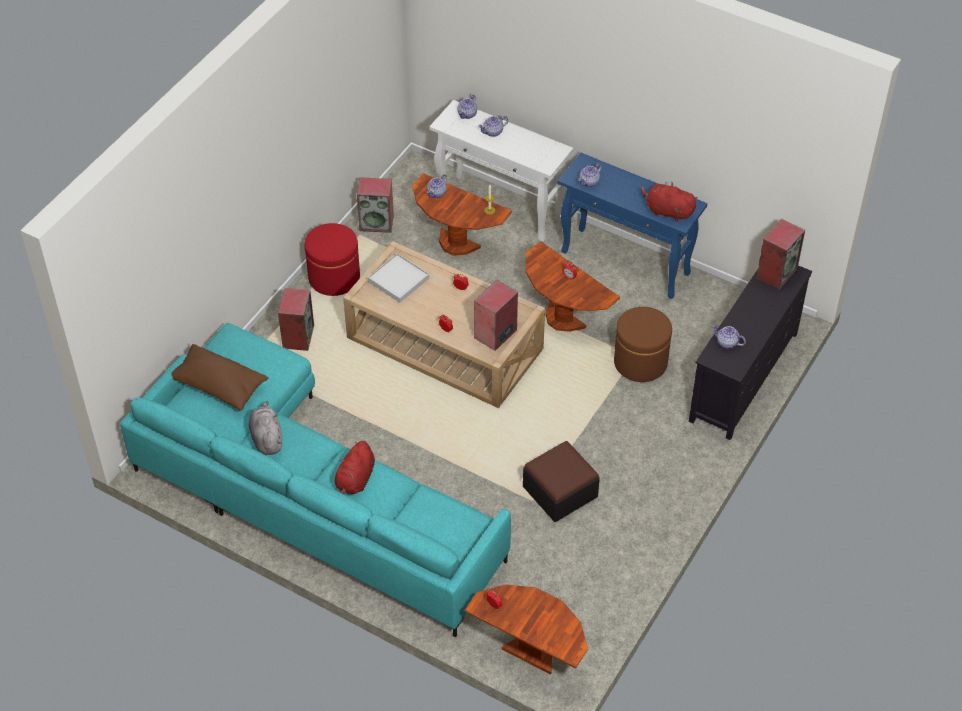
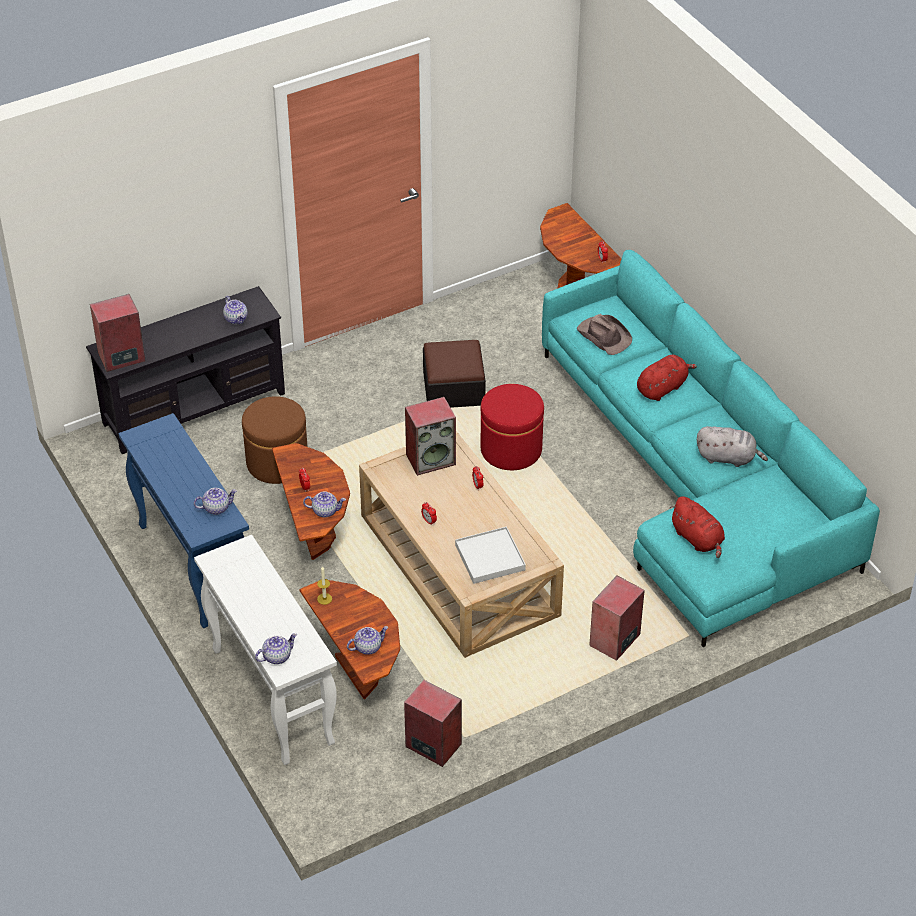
camera: 150 degrees left, 5 degrees down
brown pillow [171,344,268,411] -> none
grey plush toy [249,401,282,455] -> grey plush toy turned 90 degrees counterclockwise [697,426,768,467]
red ottoman [304,223,360,296] -> red ottoman moved to [481,384,544,470]
teapot [478,116,508,137] -> teapot moved to [303,491,346,518]
red plush toy [641,182,698,222] -> red plush toy moved to [669,496,725,558]
none -> brown hat [577,314,632,355]

